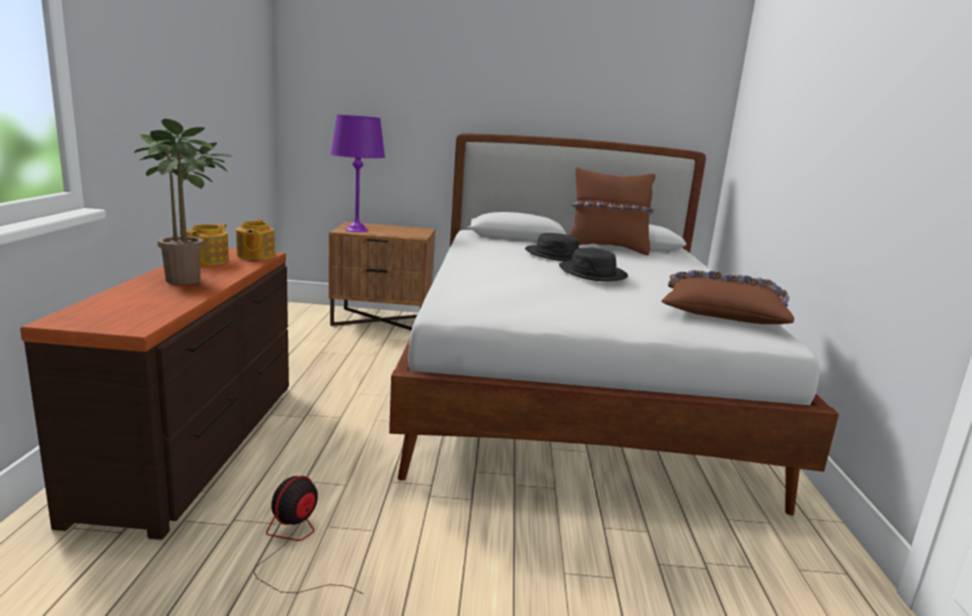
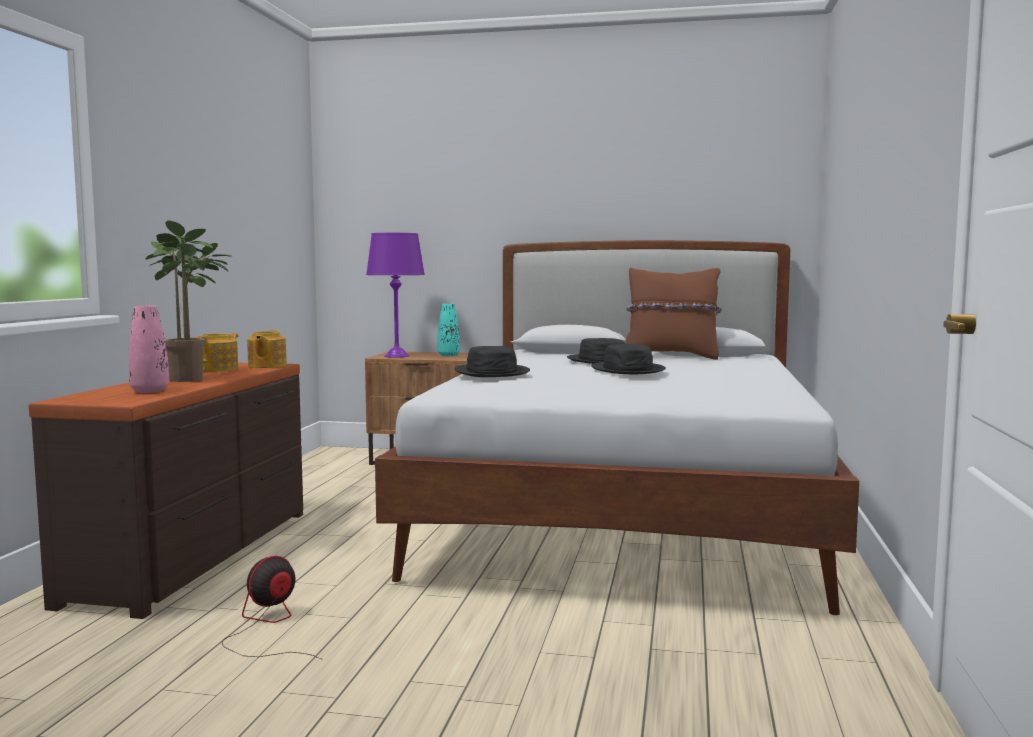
camera: 10 degrees right, 10 degrees down
brown pillow [661,270,794,324] -> none
none -> pink vase [128,306,169,393]
none -> turquoise vase [437,304,460,356]
none -> black hat [454,346,530,377]

